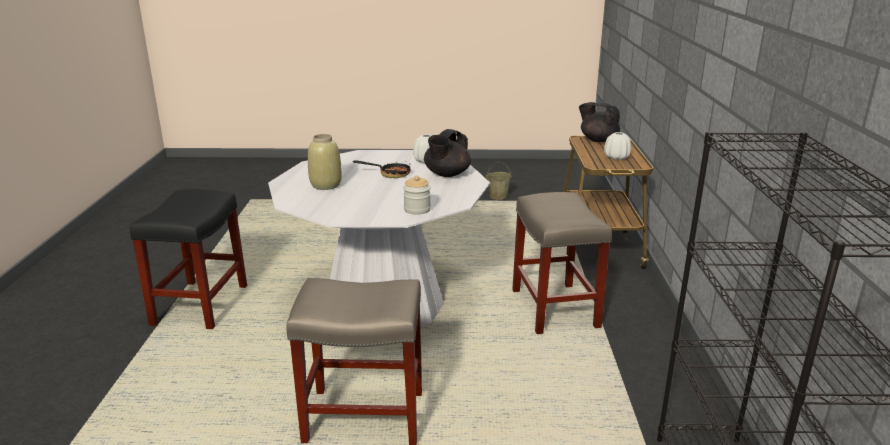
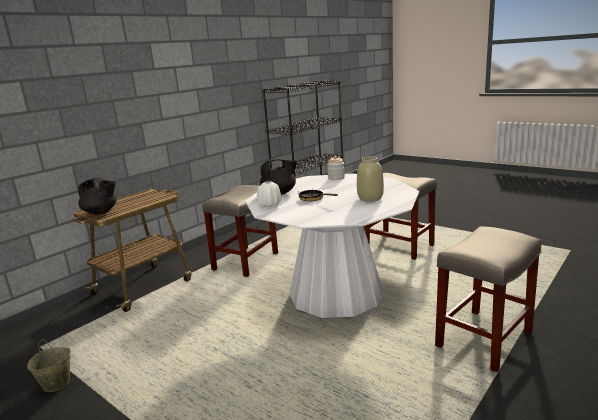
camera: 140 degrees left, 5 degrees down
black stool [130,189,247,329] -> beige stool [435,226,541,372]
black teapot [579,102,620,142] -> black teapot turned 60 degrees counterclockwise [78,178,117,214]
white vase [604,132,631,160] -> none

